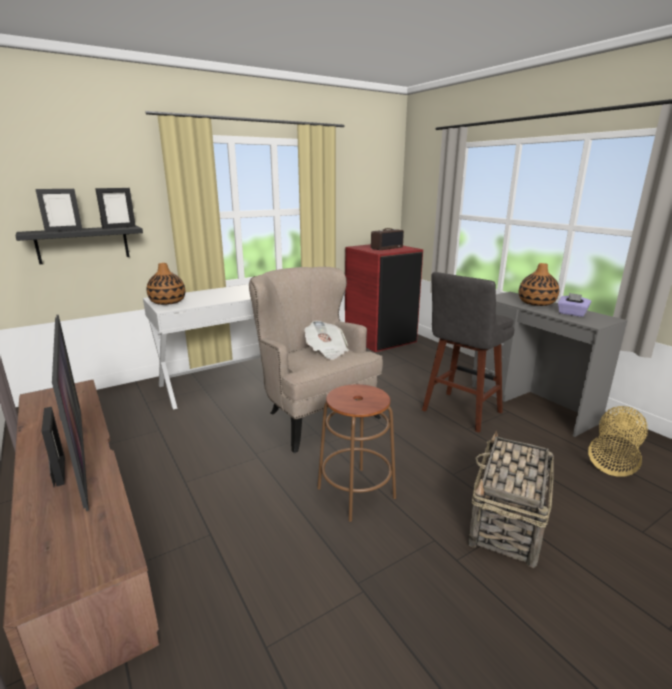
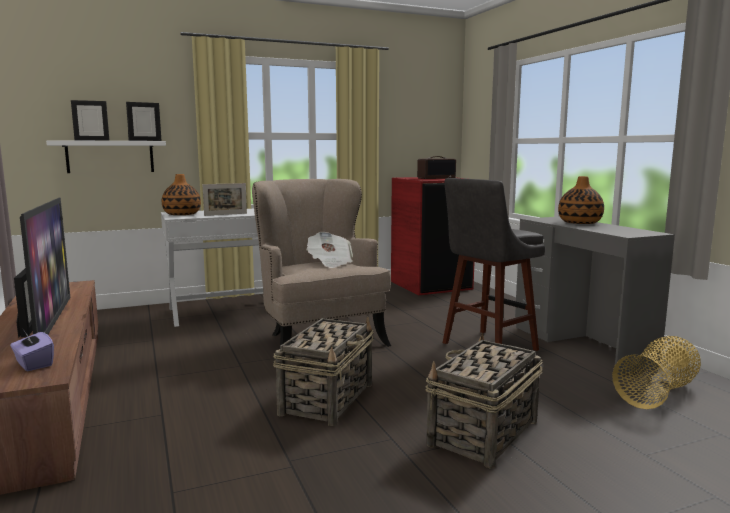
camera: 10 degrees right, 10 degrees down
black shelf [15,226,143,264] -> white shelf [46,140,166,173]
brown stool [317,384,396,522] -> basket [273,317,374,426]
purple tissue box [558,293,592,317] -> purple tissue box moved to [10,329,54,371]
none -> picture frame [202,183,247,216]

